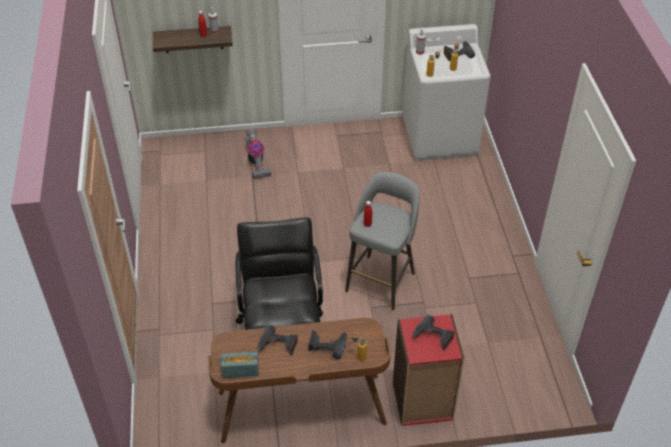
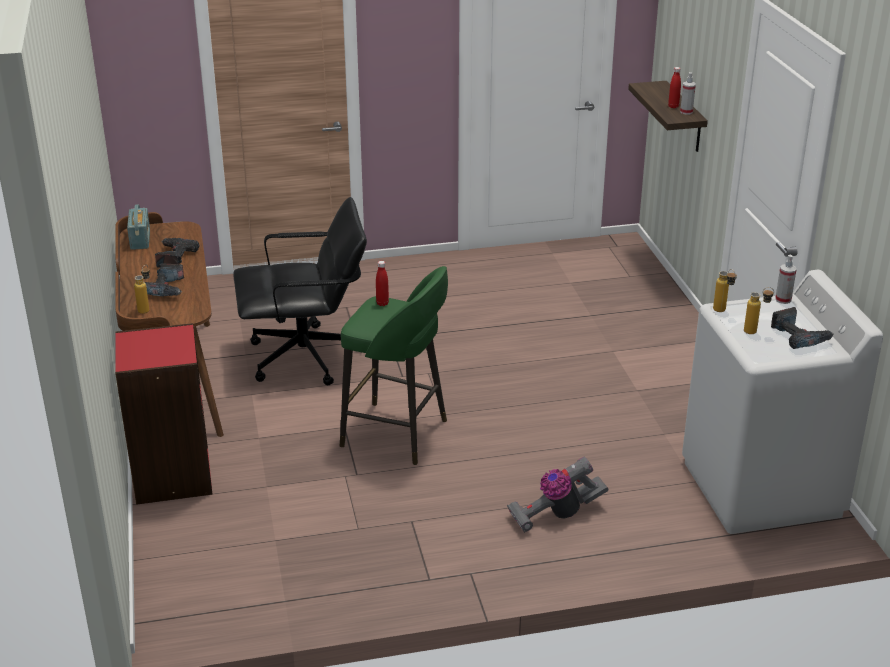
camera: 85 degrees right, 15 degrees down
vacuum cleaner [245,129,271,179] -> vacuum cleaner moved to [507,456,609,533]
grey stool [345,172,420,310] -> green stool [340,266,448,465]
power drill [412,315,454,350] -> none

